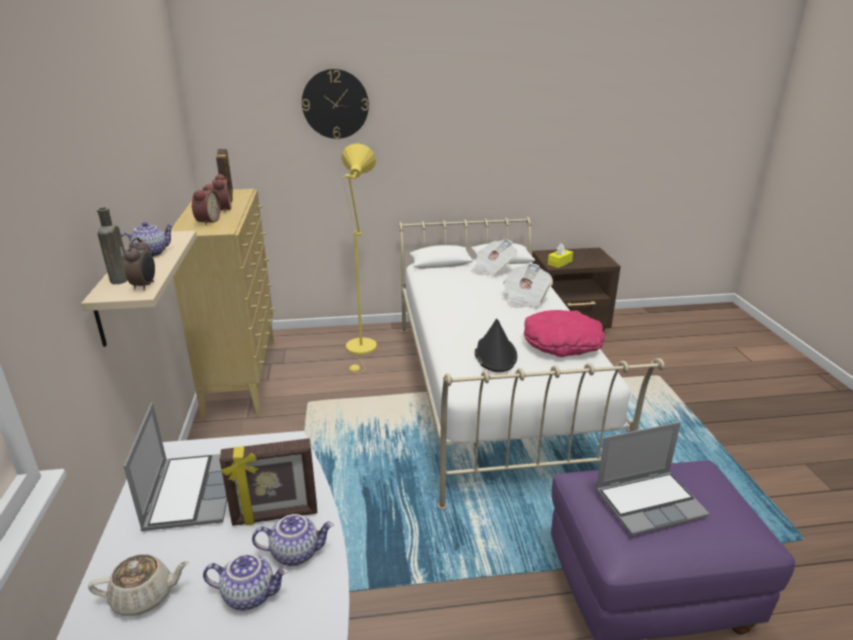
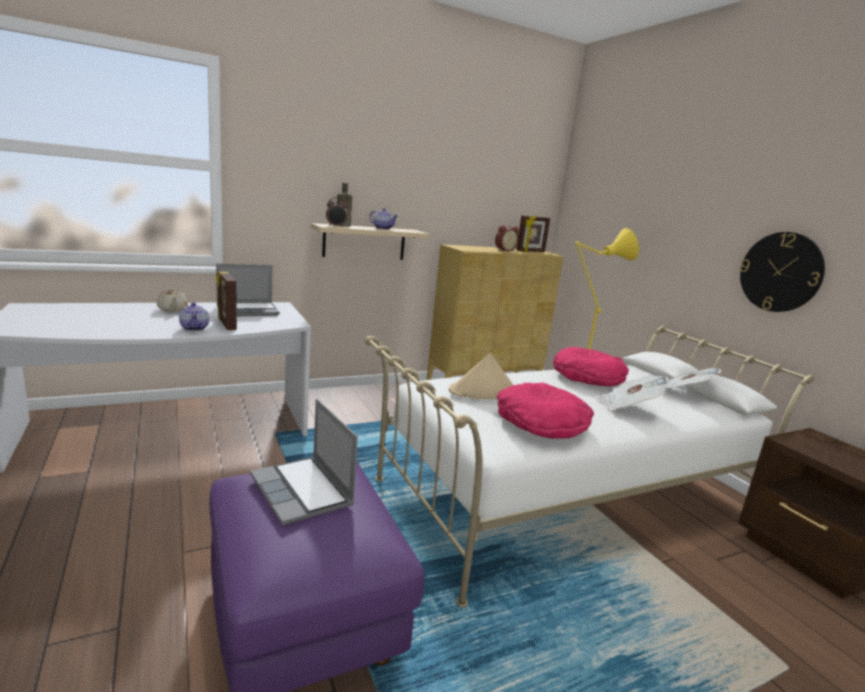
camera: 70 degrees right, 10 degrees down
alarm clock [192,184,221,226] -> none
teapot [203,553,288,610] -> none
wall clock [302,69,369,139] -> wall clock moved to [740,232,825,312]
black hat [475,319,517,372] -> beige hat [449,353,513,399]
yellow tissue box [548,243,573,268] -> none
none -> pink pillow [553,347,629,386]

